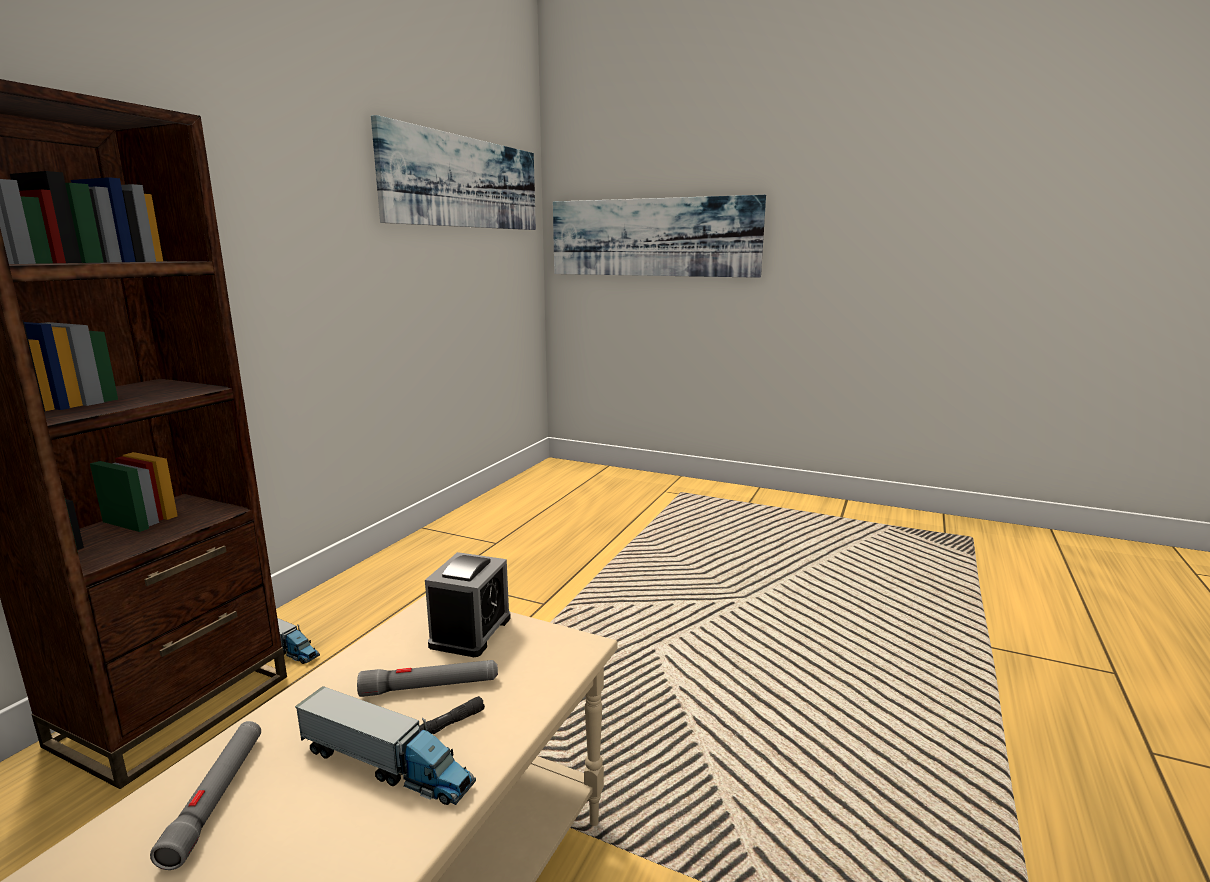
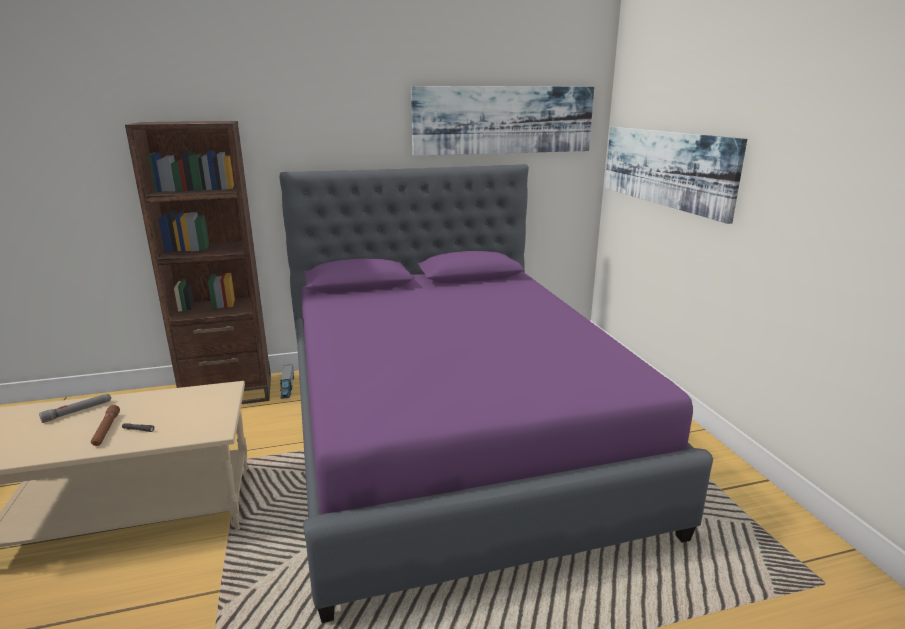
camera: 50 degrees right, 5 degrees up
toy truck [295,686,476,805] -> brown flashlight [91,405,120,446]
grey flashlight [357,660,498,697] -> none
alarm clock [425,552,511,657] -> none
none -> purple bed [279,164,713,623]

